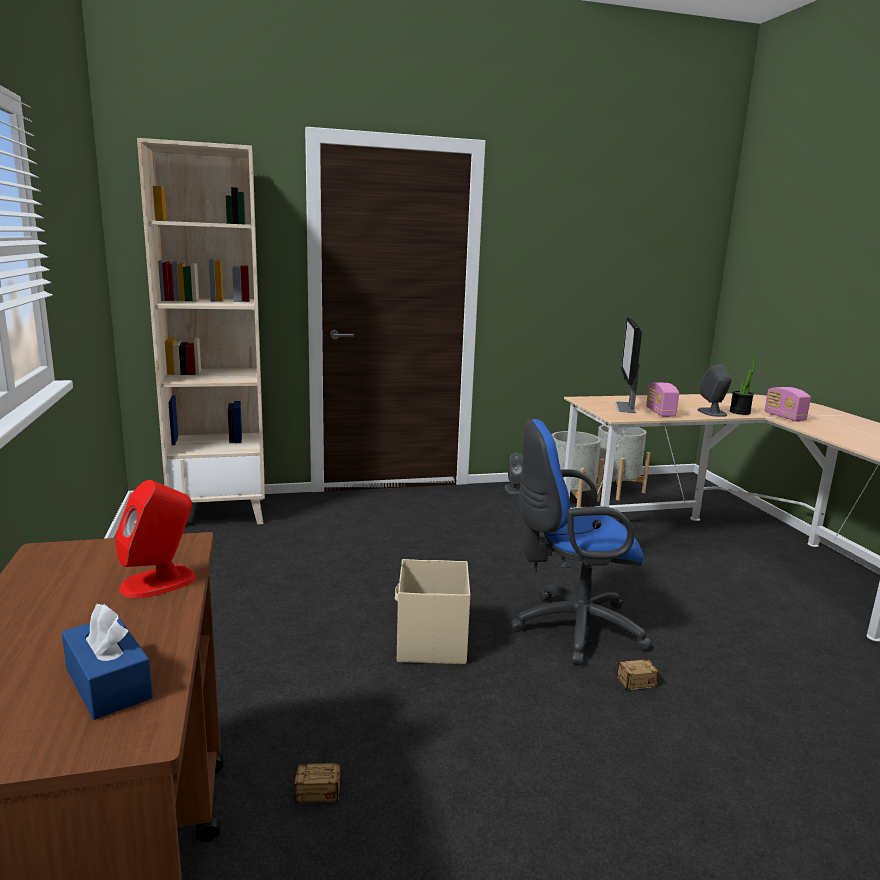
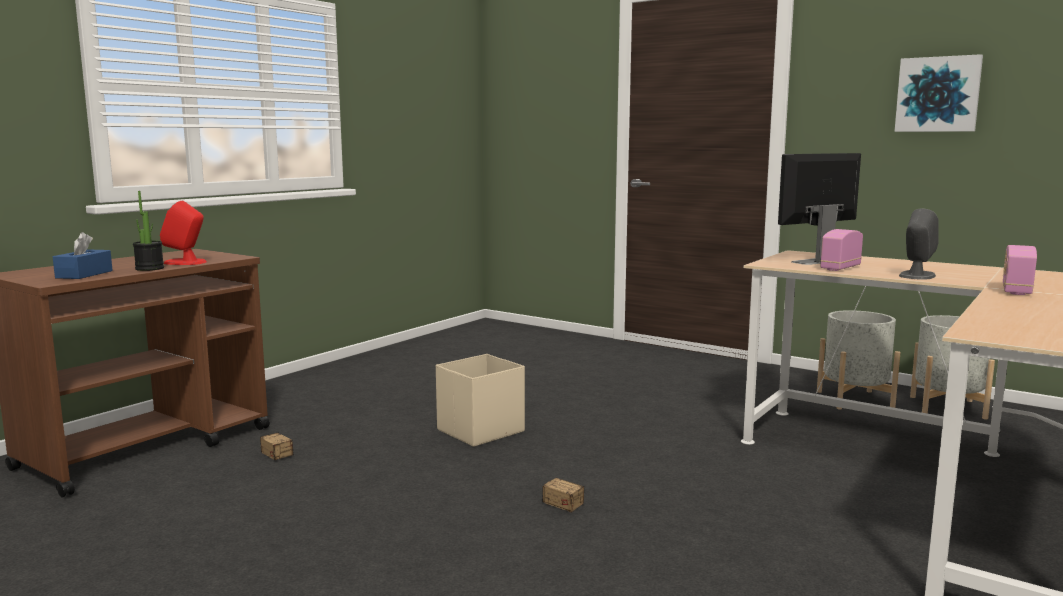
camera: 50 degrees right, 5 degrees down
beige bookcase [137,138,265,524] -> none
grey speaker [505,453,522,494] -> none
blue office chair [511,419,652,665] -> none
potted plant [730,355,756,415] -> potted plant moved to [133,191,164,271]
none -> picture [894,54,983,132]

